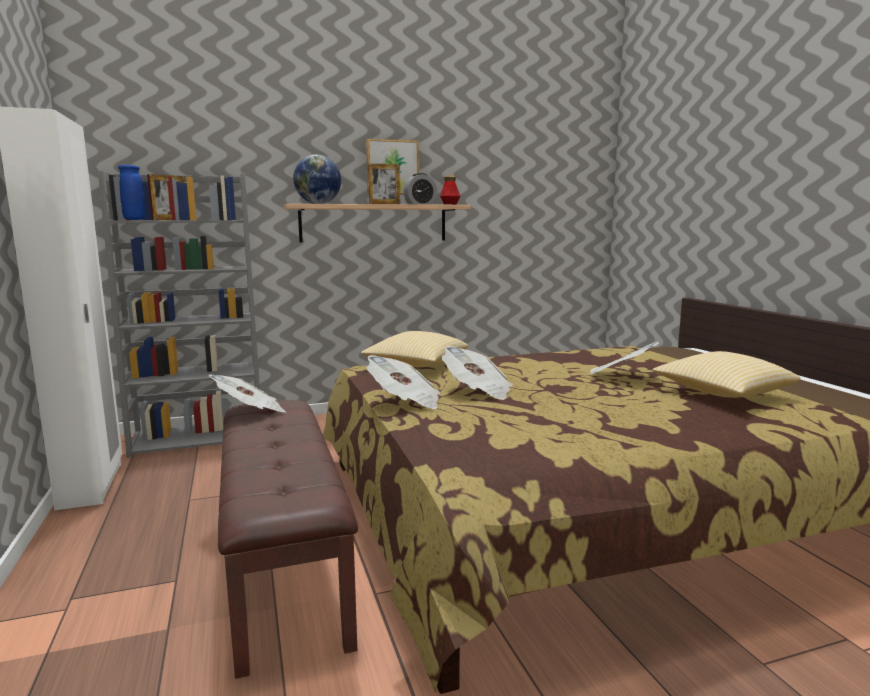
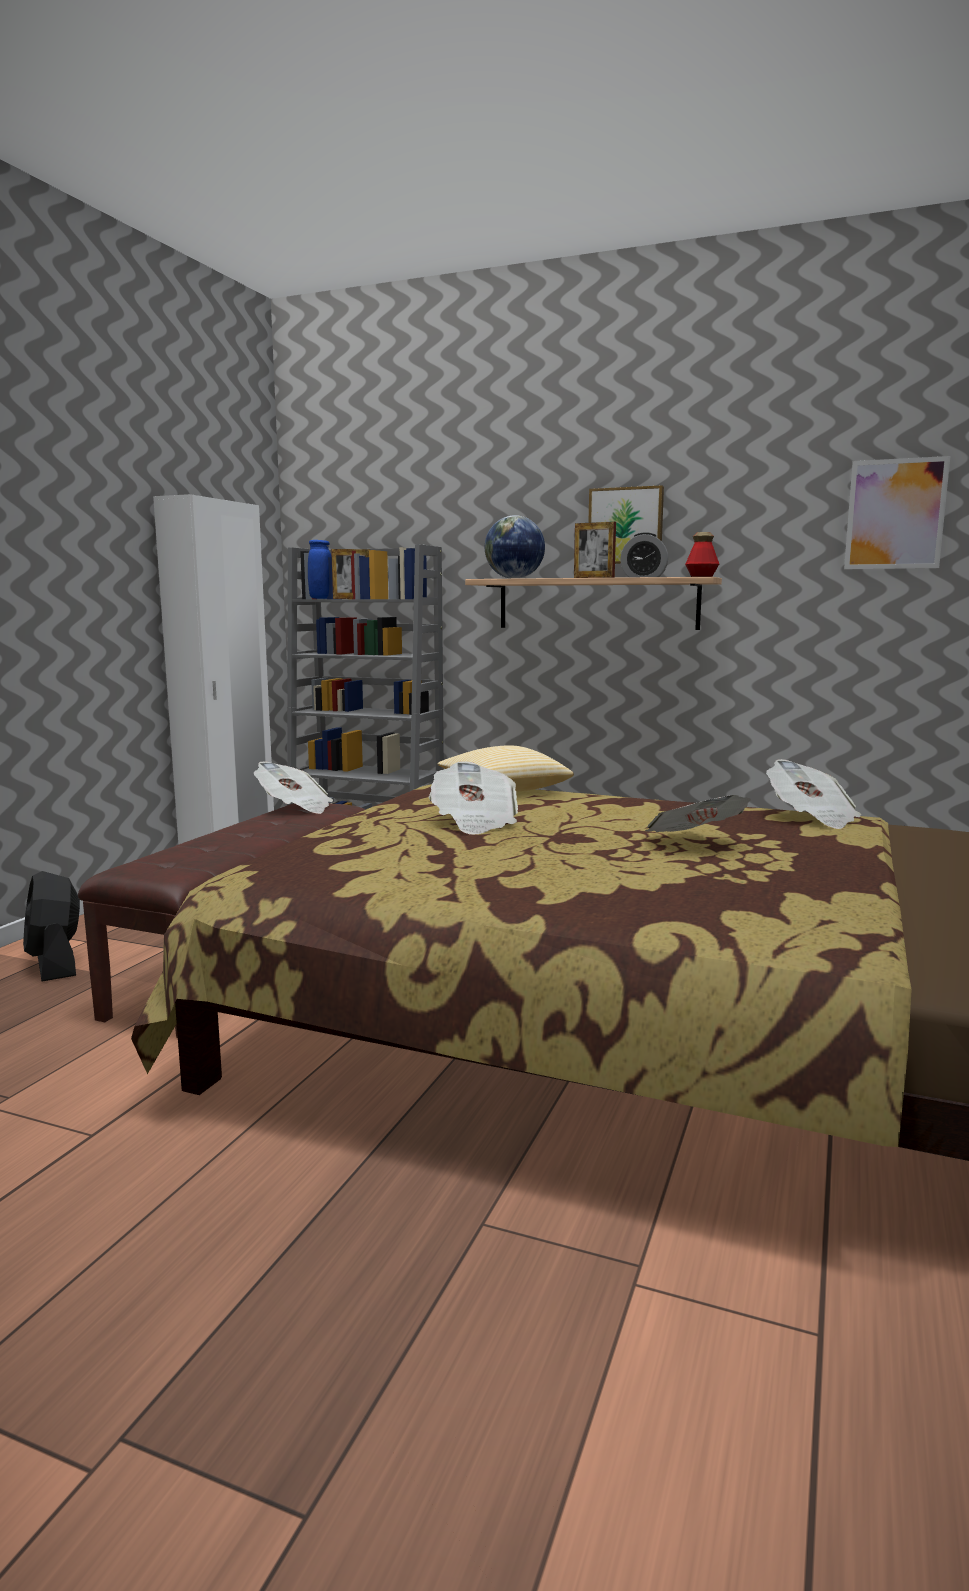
camera: 40 degrees right, 0 degrees up
newspaper [367,355,440,409] -> newspaper moved to [766,759,861,829]
pillow [652,351,801,398] -> none
none -> black fan [23,871,80,981]
none -> picture [844,456,950,569]

